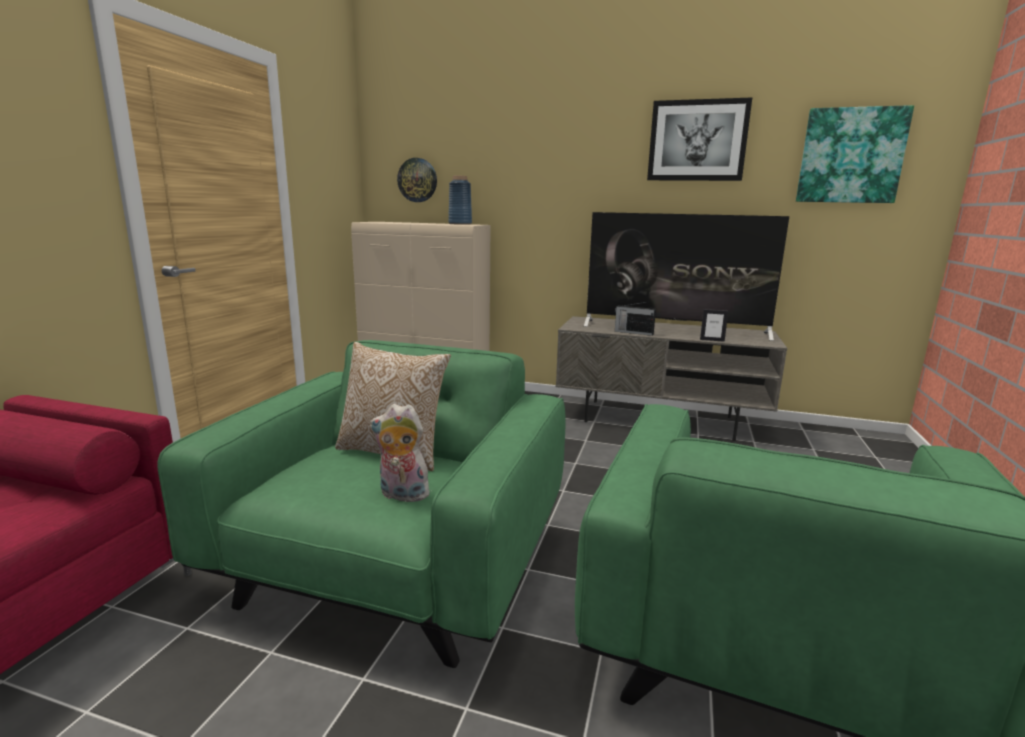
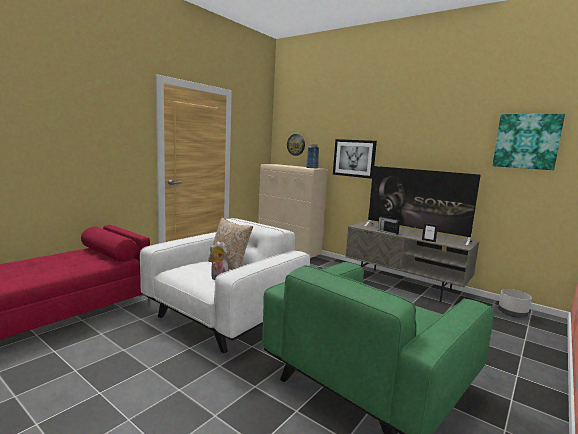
camera: 20 degrees right, 5 degrees down
green armchair [157,340,566,668] -> white armchair [140,218,310,353]
picture [647,98,752,181] -> picture moved to [333,139,377,179]
none -> grey planter [498,289,532,318]

